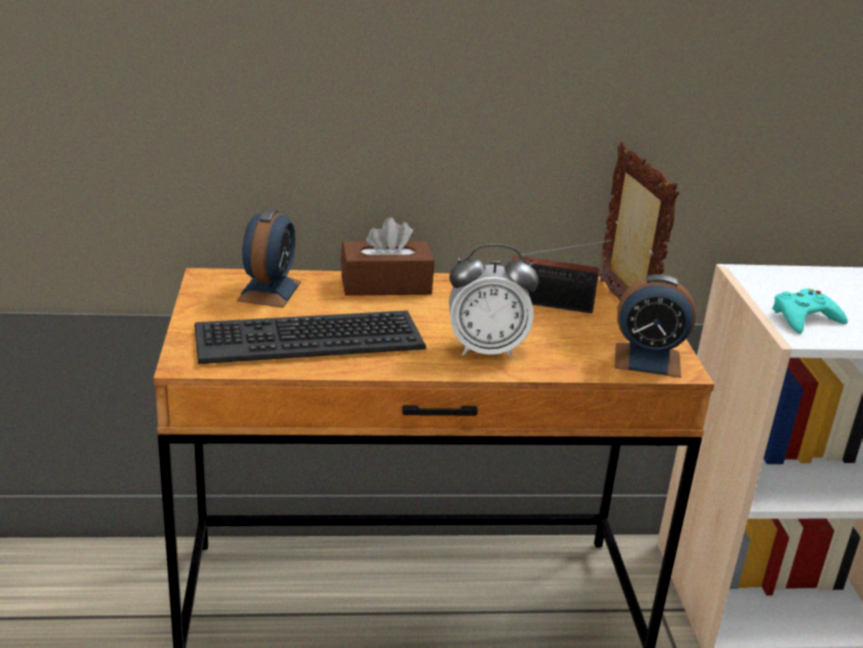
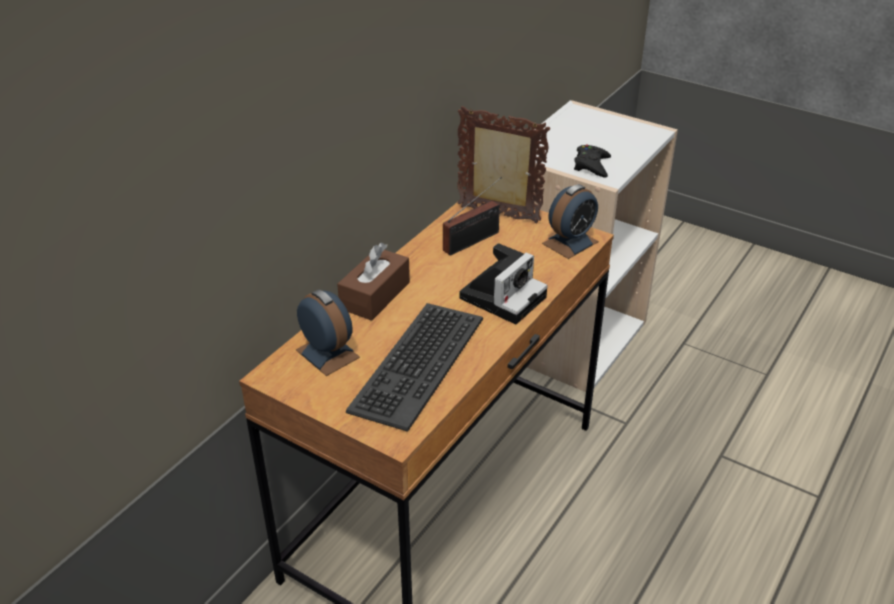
camera: 50 degrees left, 10 degrees up
alarm clock [449,244,539,358] -> camera [460,243,548,325]
turquoise game controller [772,289,848,334] -> black game controller [574,145,611,177]

